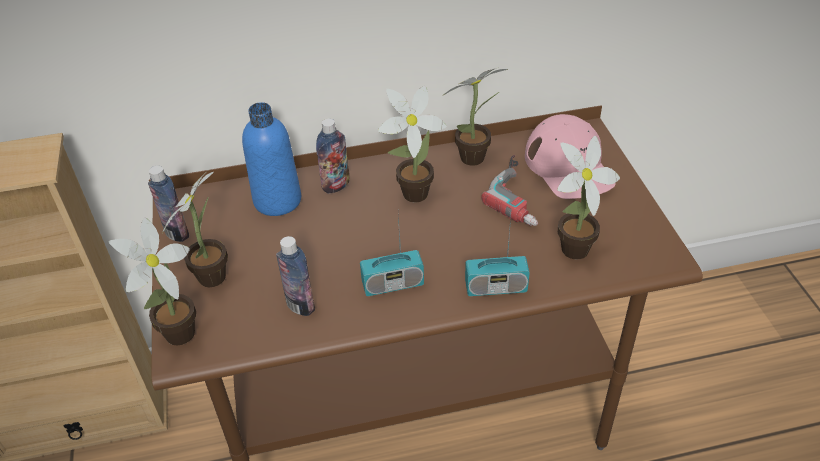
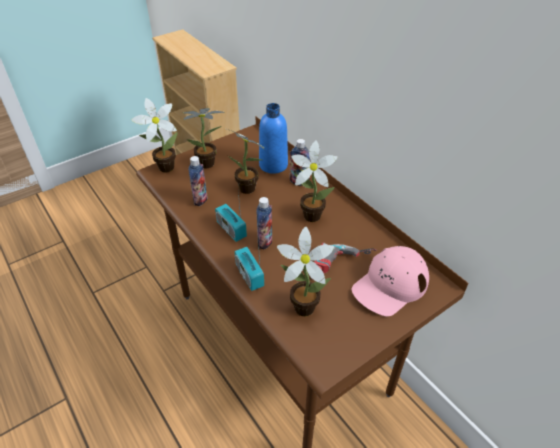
camera: 65 degrees right, 0 degrees up
bottle [148,166,189,242] -> bottle moved to [256,197,272,250]
potted plant [442,67,508,166] -> potted plant moved to [227,129,264,194]

